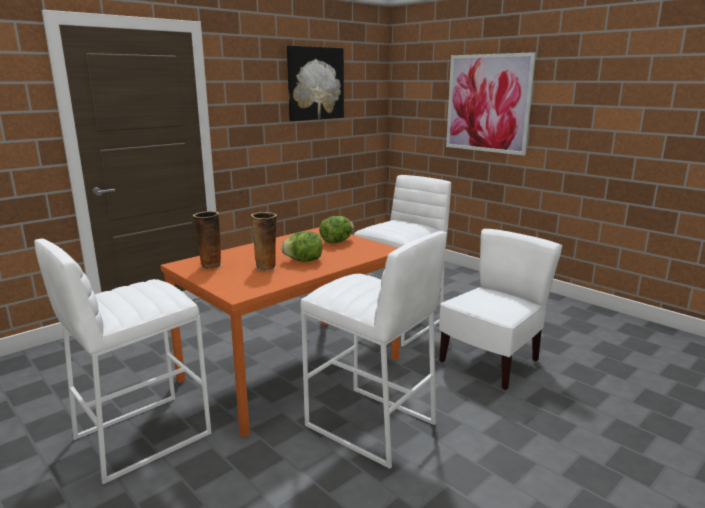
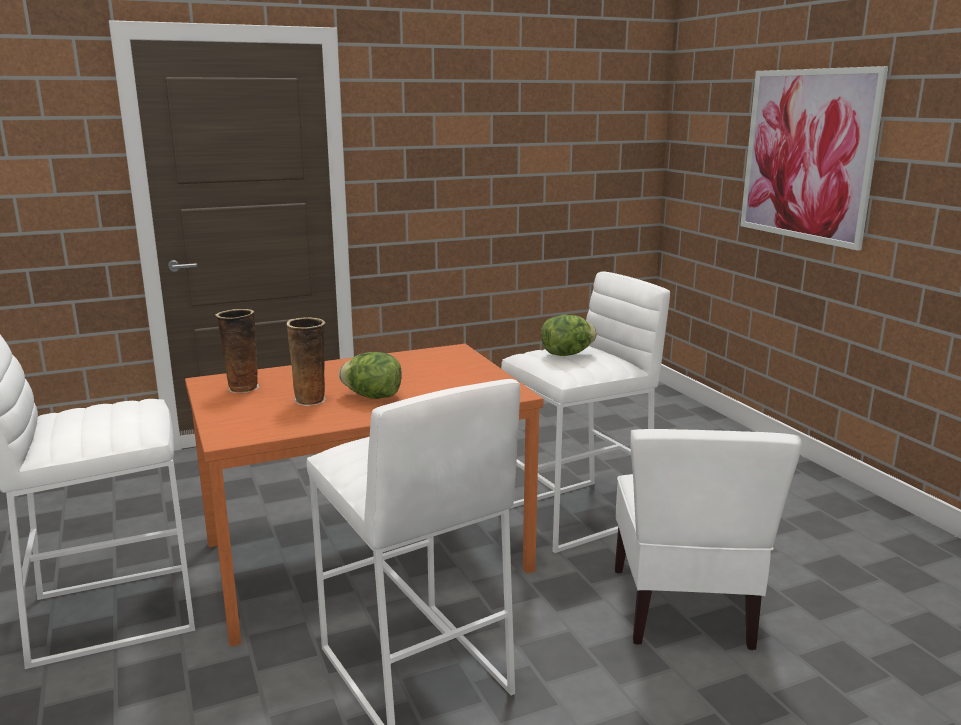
camera: 20 degrees right, 0 degrees up
picture [287,45,344,121] -> none
lettuce [319,216,354,243] -> lettuce moved to [541,315,597,356]
white chair [439,229,562,390] -> white chair turned 120 degrees clockwise [615,429,802,650]

